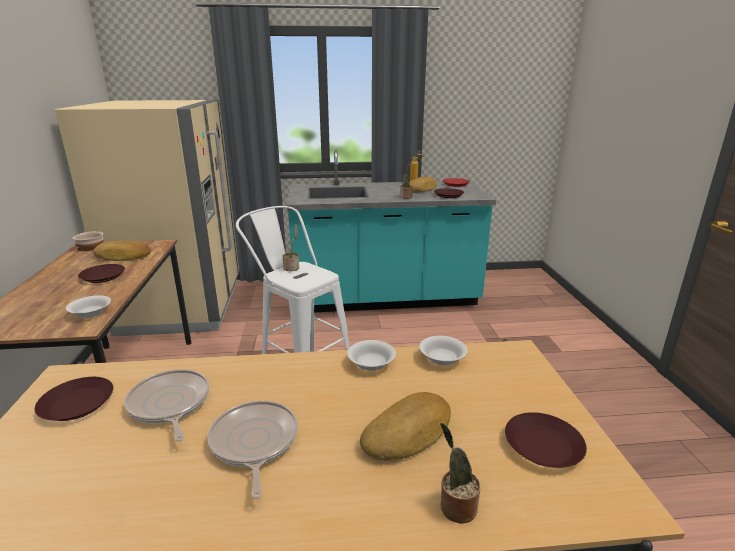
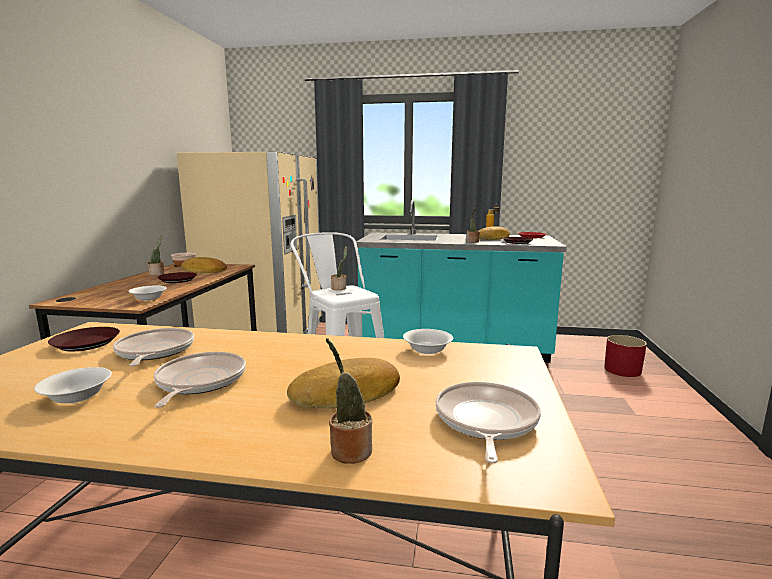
camera: 15 degrees right, 10 degrees down
white bowl [347,340,396,371] -> white bowl moved to [34,367,112,404]
brown plate [505,412,587,468] -> frying pan [436,382,541,464]
none -> potted plant [147,235,164,276]
none -> red planter [604,335,647,377]

